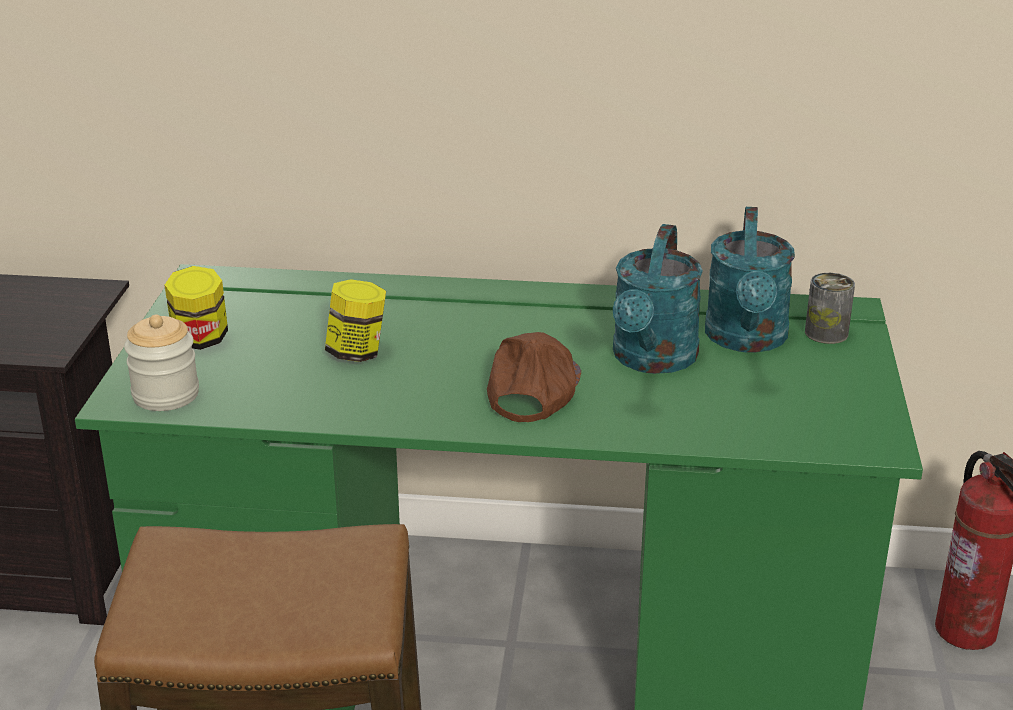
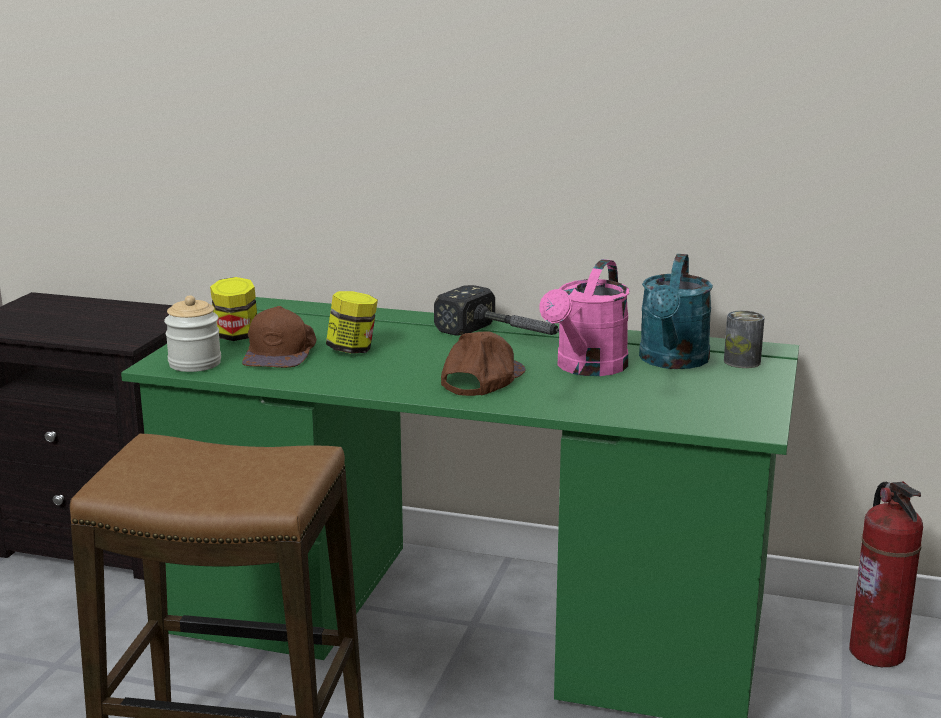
camera: 10 degrees right, 10 degrees down
turquoise watering can [613,224,703,374] -> pink watering can [540,259,629,376]
none -> brown cap [242,306,317,368]
none -> hammer [434,285,559,336]

